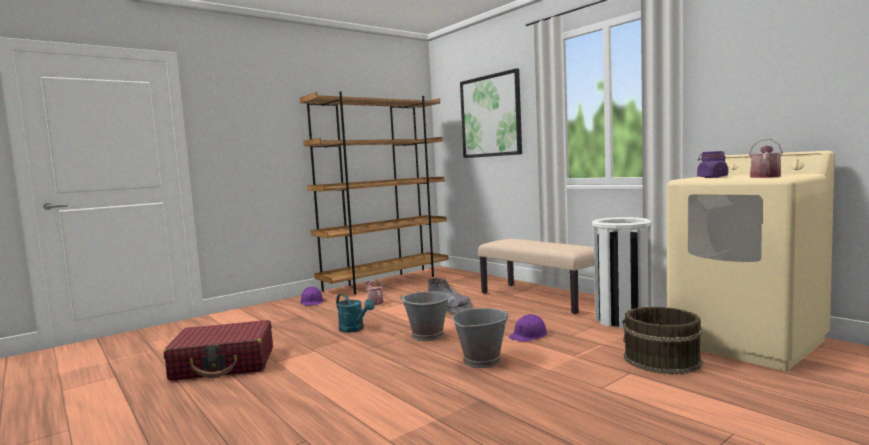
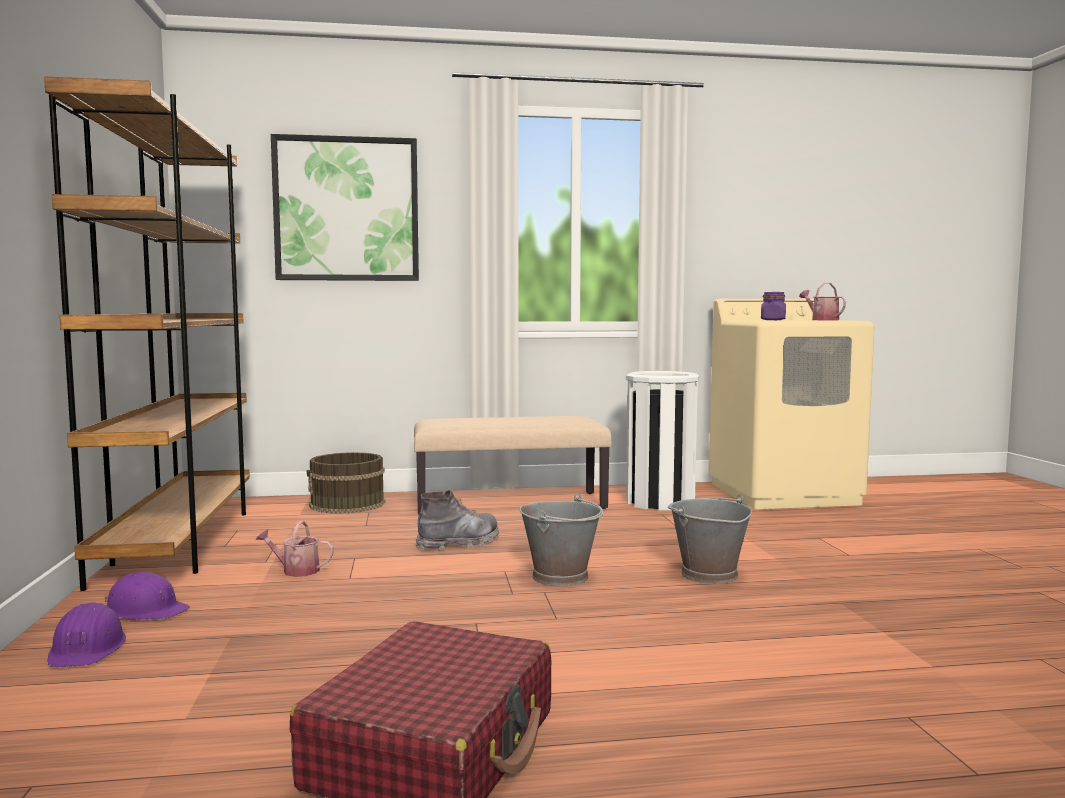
camera: 60 degrees left, 0 degrees up
turquoise watering can [336,294,375,333] -> none
purple hard hat [509,314,548,342] -> purple hard hat moved to [47,602,126,668]
brown bucket [622,307,703,374] -> brown bucket moved to [307,452,385,514]

